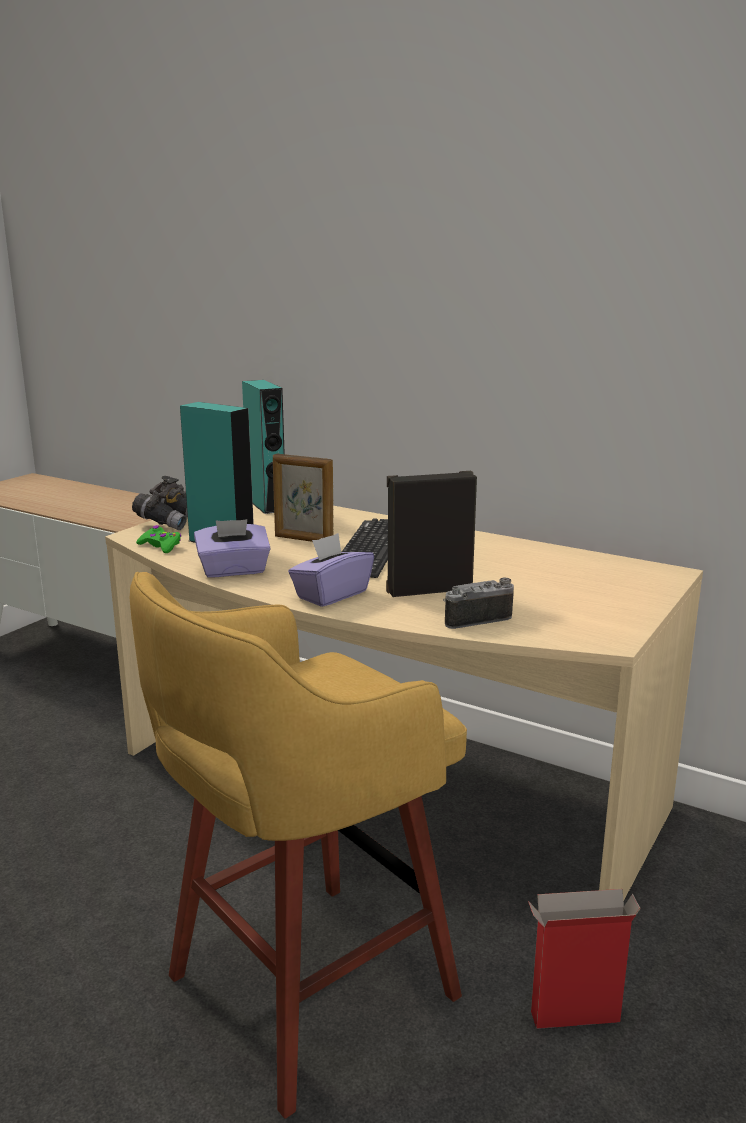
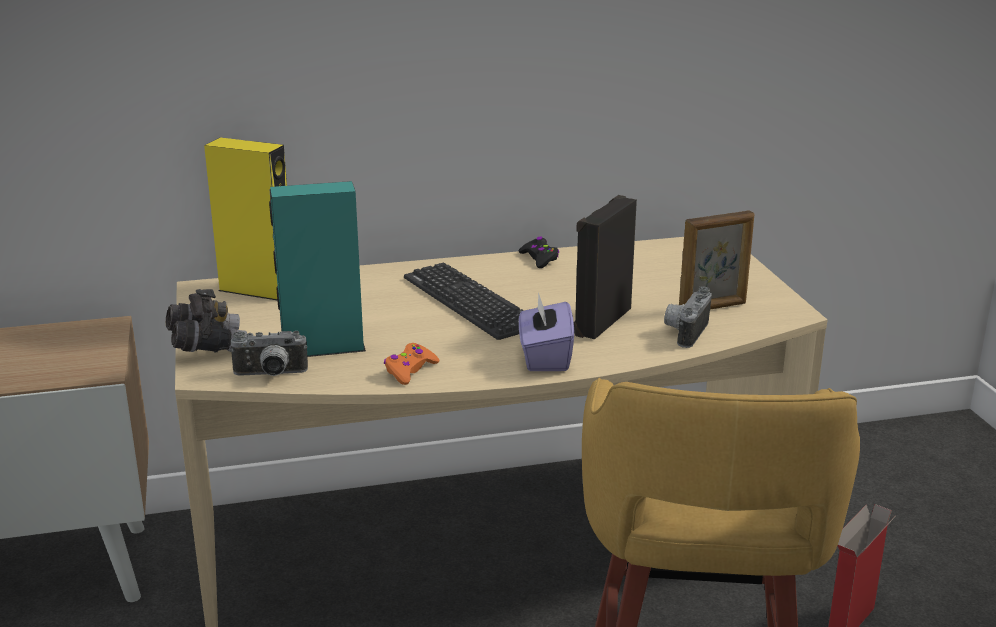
camera: 45 degrees left, 5 degrees up
green game controller [136,525,181,553] -> camera [230,331,308,376]
purple tissue box [194,519,271,577] -> orange game controller [384,343,439,385]
turquoise speaker [242,380,285,514] -> yellow speaker [204,138,287,300]
picture frame [273,453,334,542] -> picture frame moved to [679,210,754,309]
none -> black game controller [518,237,559,268]

